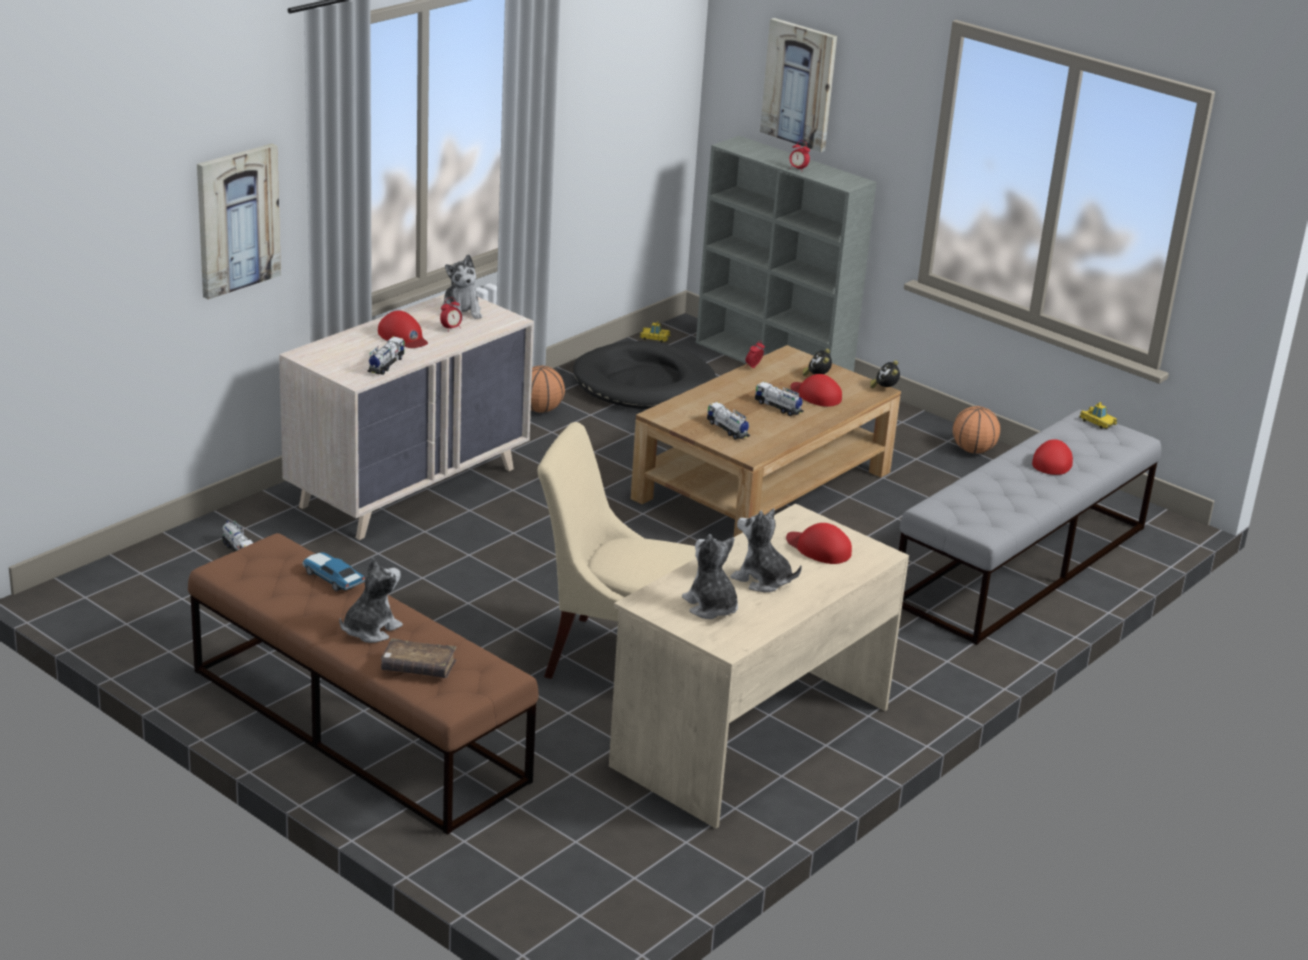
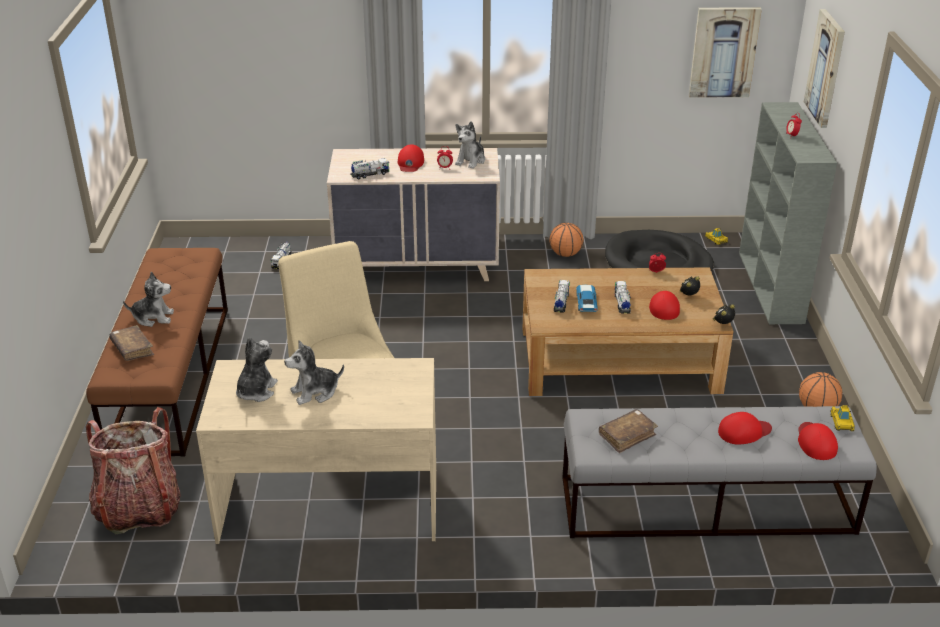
camera: 50 degrees right, 5 degrees up
picture [197,144,281,300] -> picture moved to [689,7,762,98]
toy car [302,552,365,591] -> toy car moved to [576,285,598,312]
plush toy [731,508,802,592] -> plush toy turned 105 degrees counterclockwise [284,340,344,405]
red cap [786,523,852,564] -> red cap moved to [798,422,838,460]
none -> backpack [86,407,180,534]
none -> brown book [599,409,658,453]

